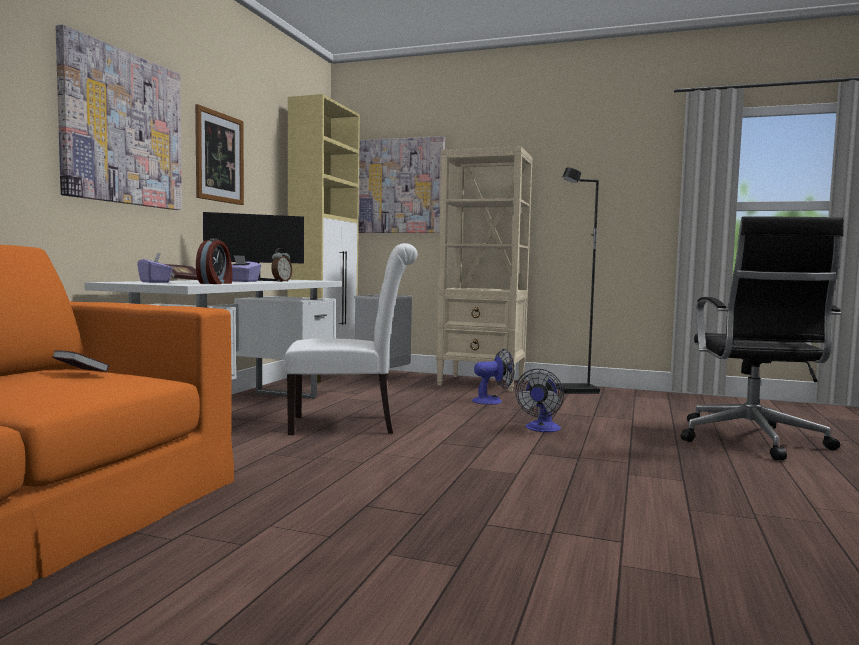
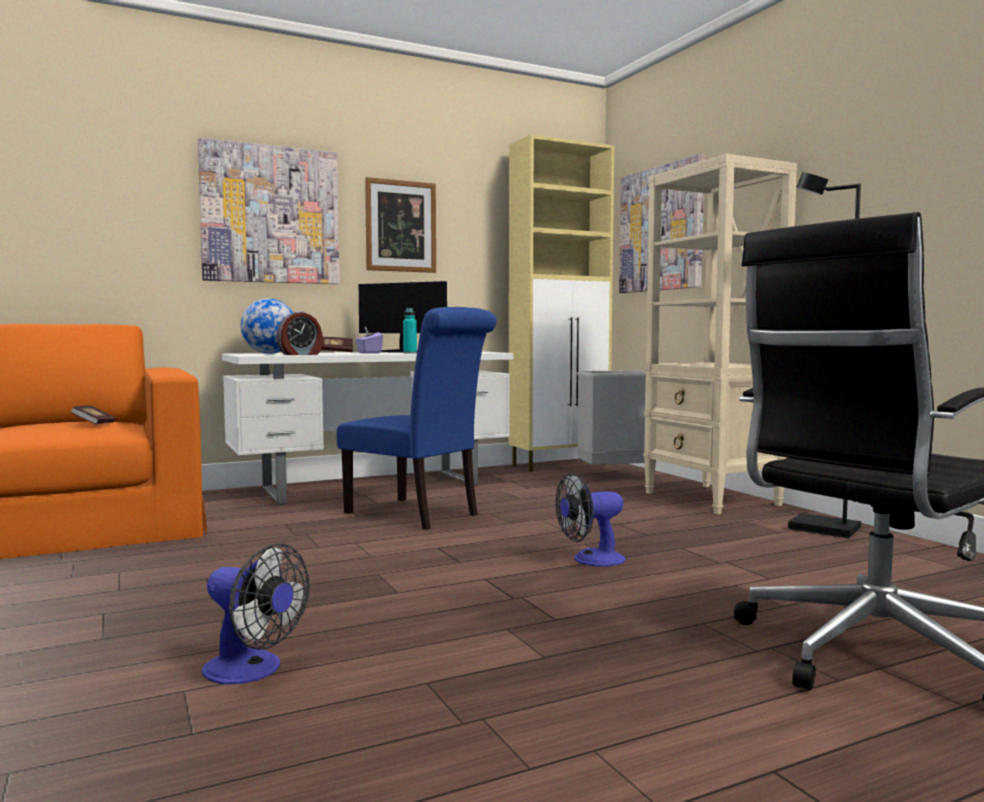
camera: 45 degrees right, 0 degrees up
purple tissue box [137,253,173,283] -> globe [240,298,293,354]
alarm clock [271,248,292,282] -> turquoise bottle [403,308,417,354]
white chair [284,243,417,435] -> blue chair [337,307,497,530]
fan [472,349,514,404] -> fan moved to [202,543,309,684]

